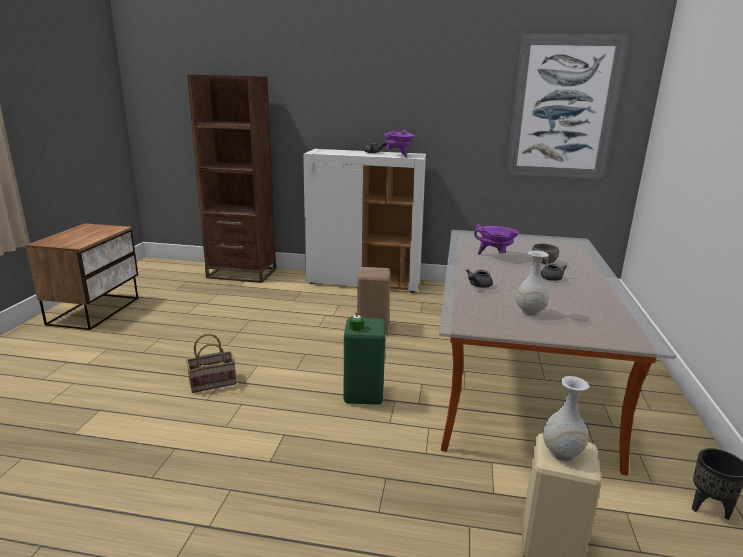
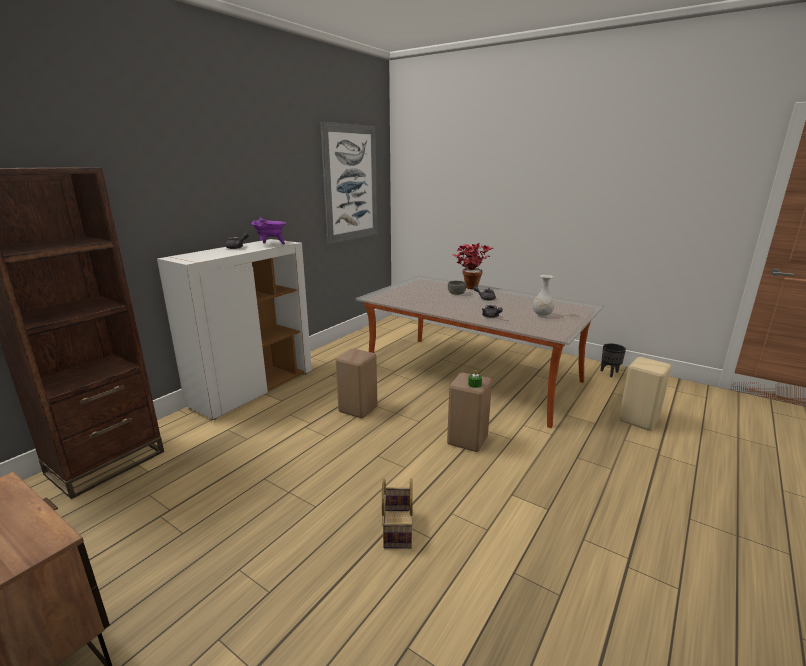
camera: 65 degrees left, 0 degrees up
green stool [344,318,386,405] -> beige stool [447,373,492,452]
purple cooking pot [474,224,520,255] -> none
white vase [543,376,589,461] -> none
none -> potted plant [453,243,493,289]

